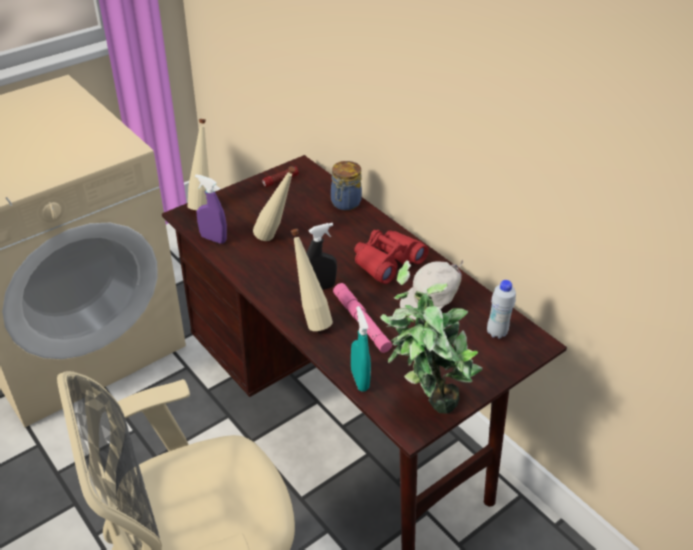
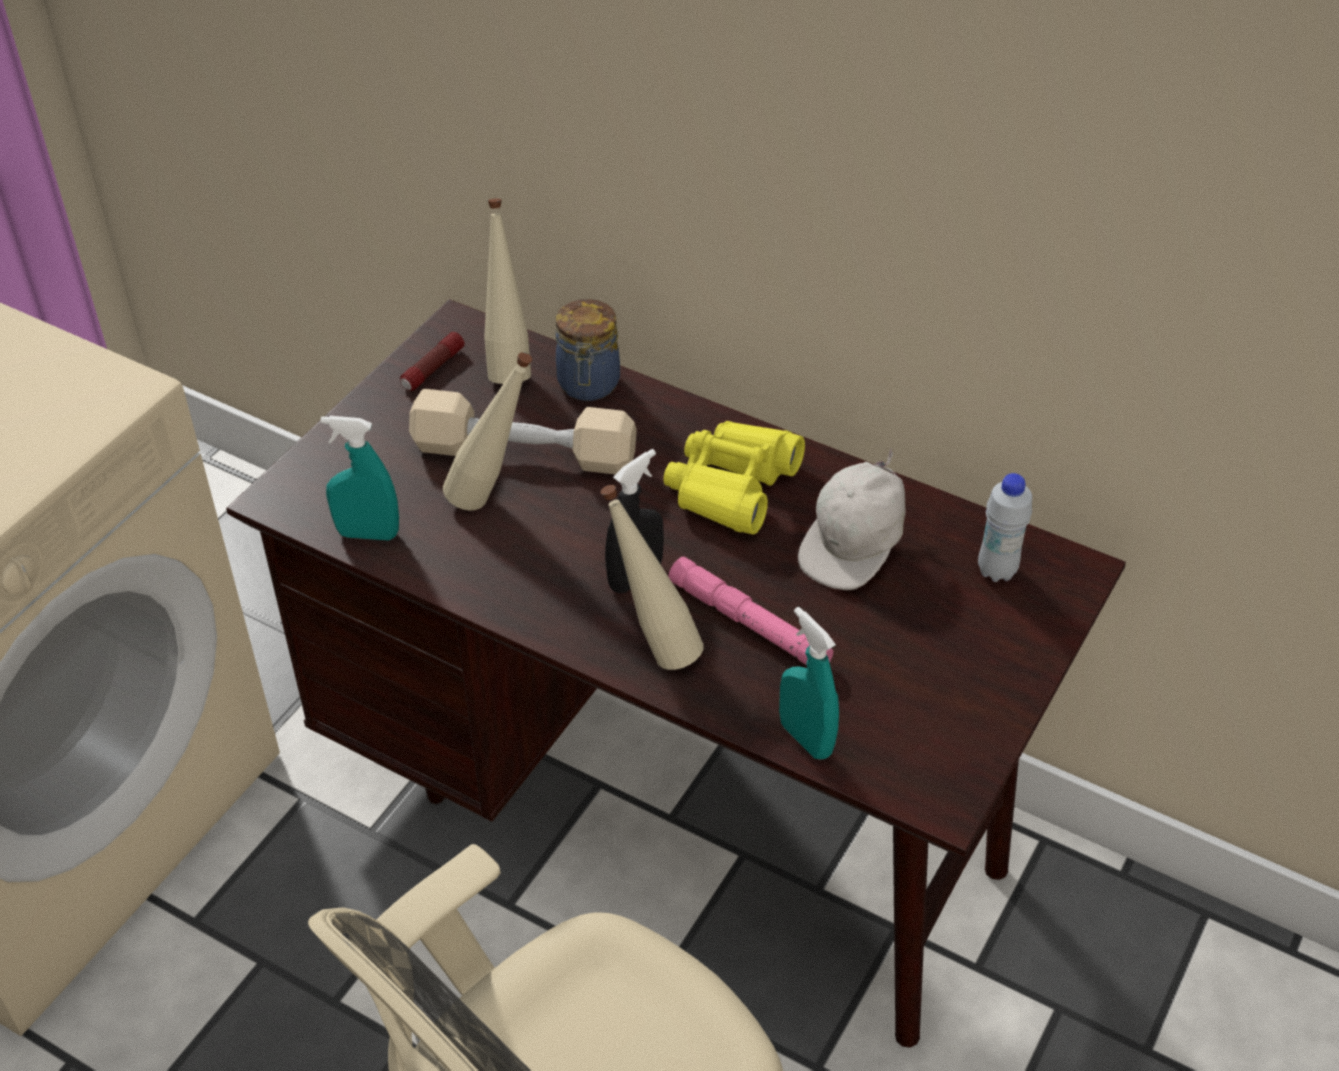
camera: 20 degrees left, 5 degrees up
beige bottle [188,119,209,210] -> beige bottle moved to [484,199,531,384]
purple spray bottle [195,174,227,244] -> turquoise spray bottle [321,416,399,541]
red binoculars [354,230,429,284] -> yellow binoculars [663,421,805,535]
potted plant [380,261,483,414] -> none
none -> beige dumbbell [409,389,637,474]

